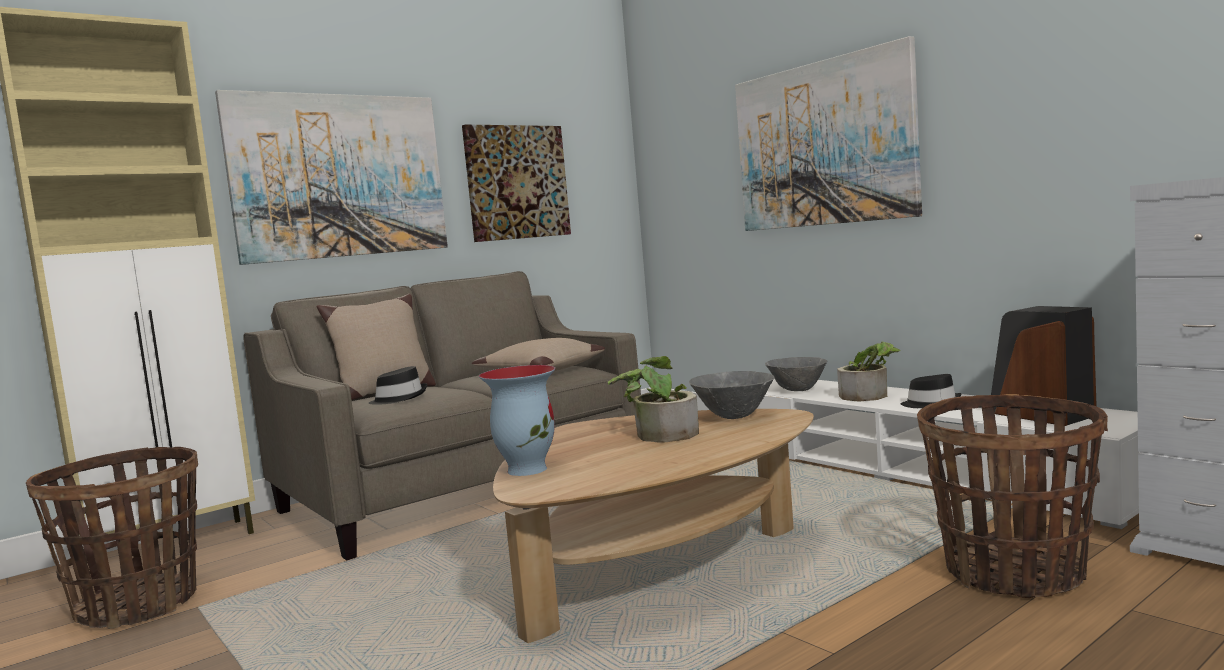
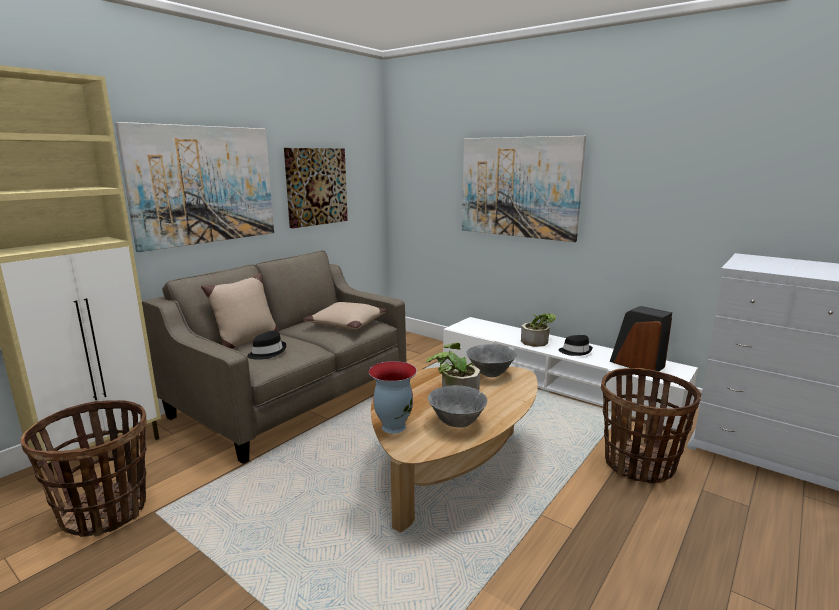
camera: 15 degrees left, 10 degrees up
grey bowl [765,357,827,391] -> grey bowl moved to [428,385,488,428]

